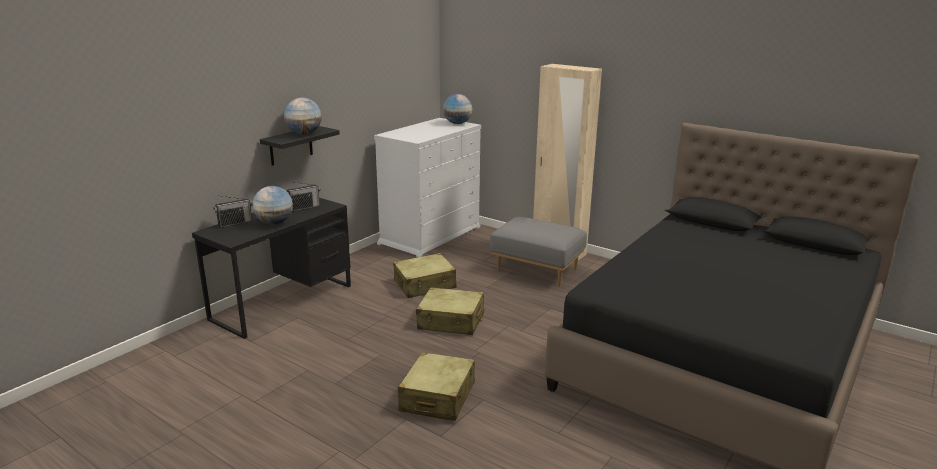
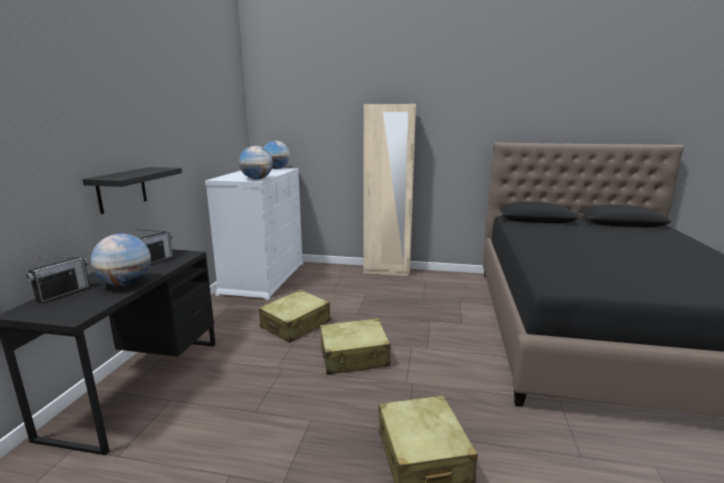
camera: 25 degrees left, 5 degrees down
globe [284,97,322,135] -> globe moved to [239,146,273,179]
grey ottoman [490,217,587,286] -> none

